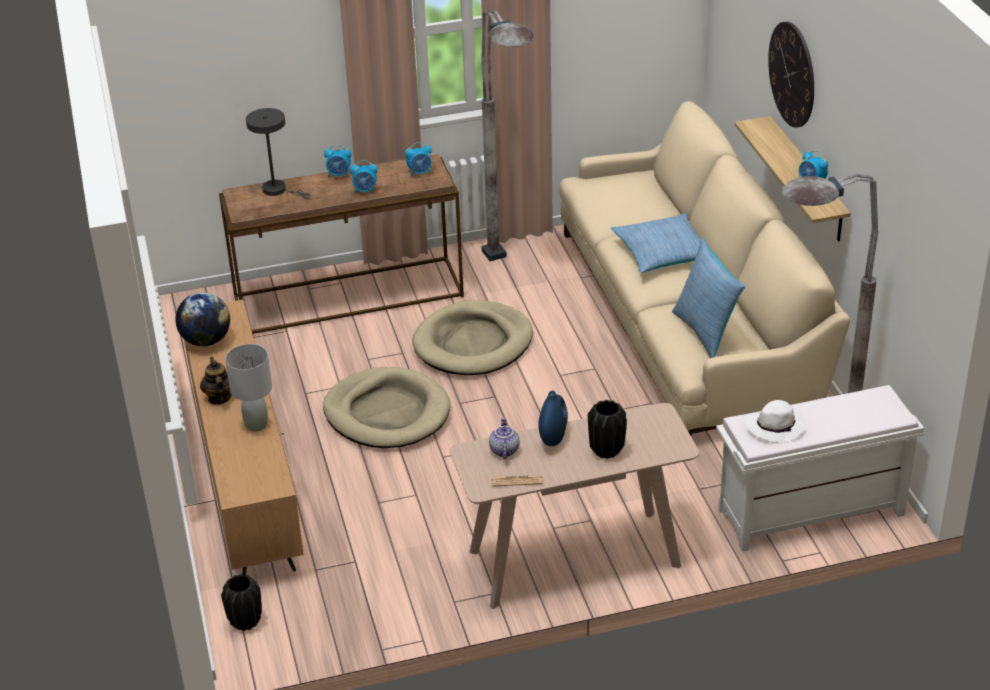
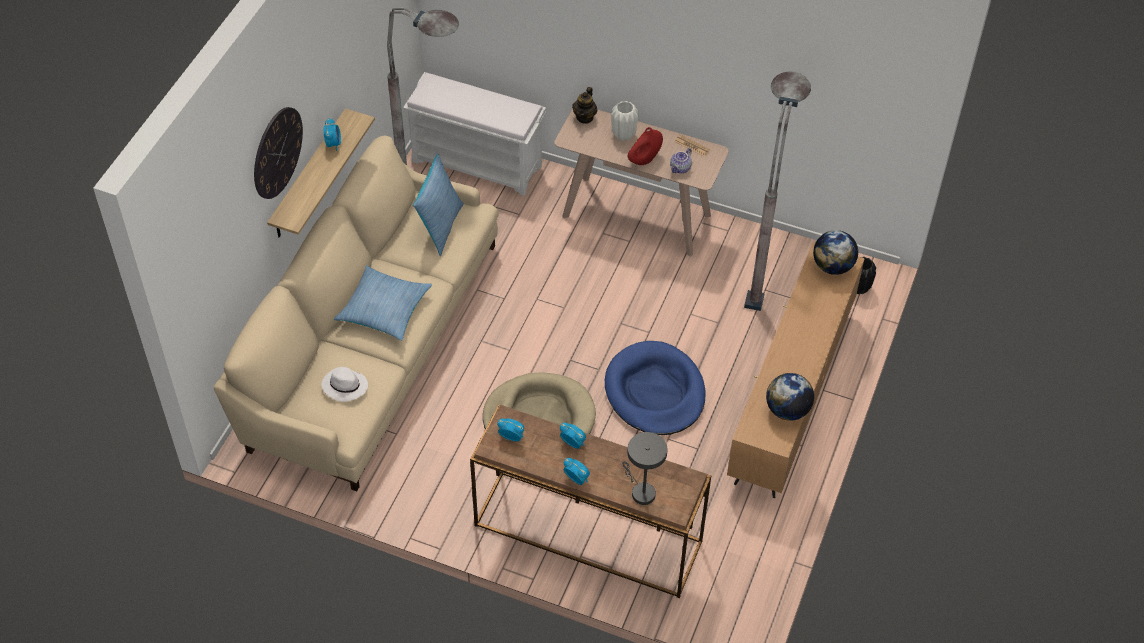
camera: 145 degrees left, 15 degrees up
teapot [200,357,231,405] -> teapot moved to [572,87,598,124]
grey table lamp [225,344,272,432] -> none
beige dog bed [323,367,451,448] -> blue dog bed [605,341,706,435]
grey floor lamp [481,10,534,261] -> grey floor lamp moved to [744,71,811,311]
blue vase [538,391,568,446] -> red vase [628,127,663,165]
black vase [588,400,627,459] -> white vase [611,101,639,141]
white hat [746,400,806,443] -> white hat moved to [321,367,368,402]
none -> globe [813,230,858,275]

